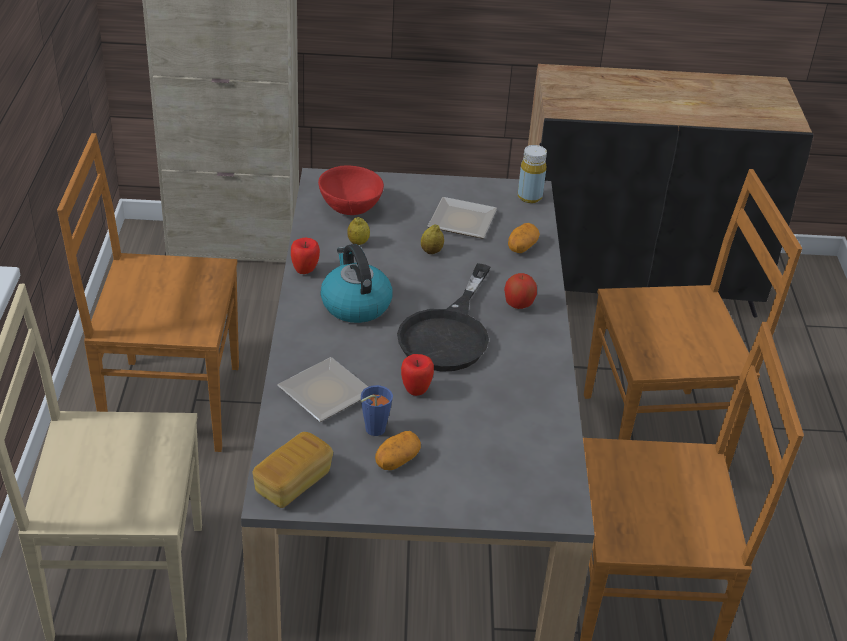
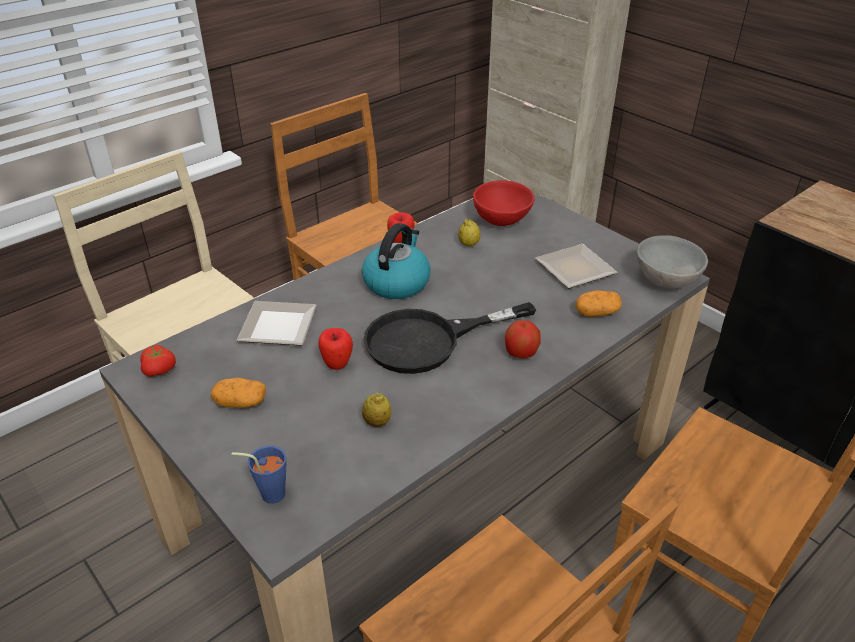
camera: 50 degrees right, 0 degrees up
bread [253,432,333,508] -> tomato [140,345,176,377]
blue cup [361,385,393,436] -> blue cup moved to [232,446,286,504]
lemon [421,224,444,254] -> lemon moved to [362,393,391,427]
yellow bottle [518,145,547,203] -> grey bowl [637,235,708,289]

